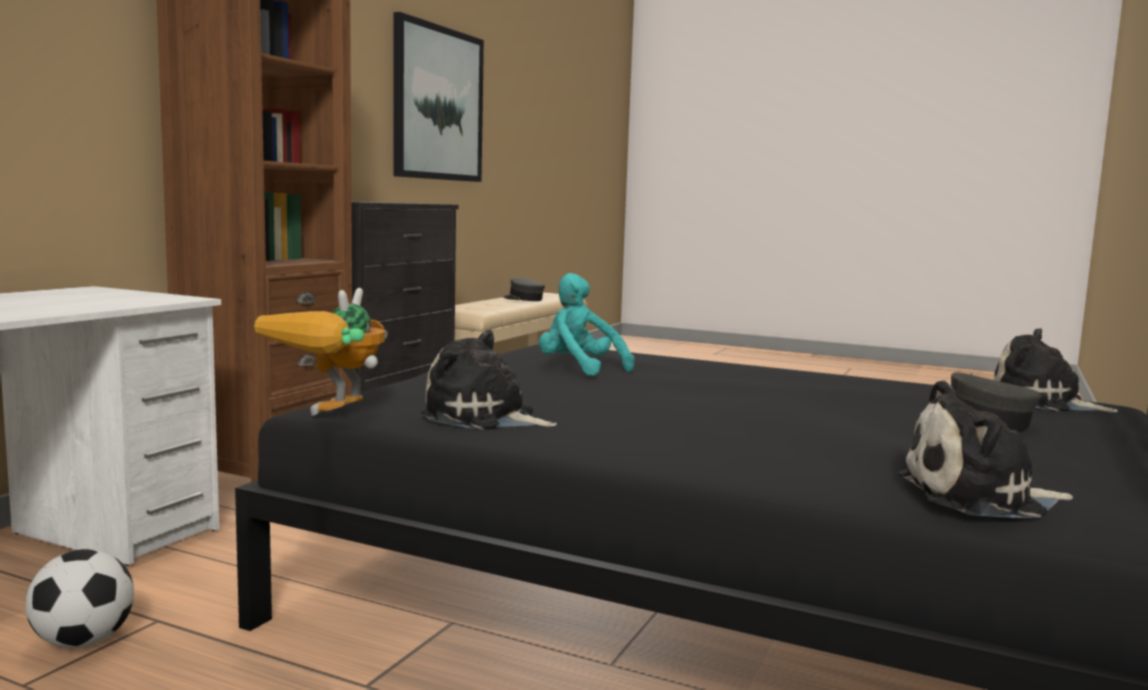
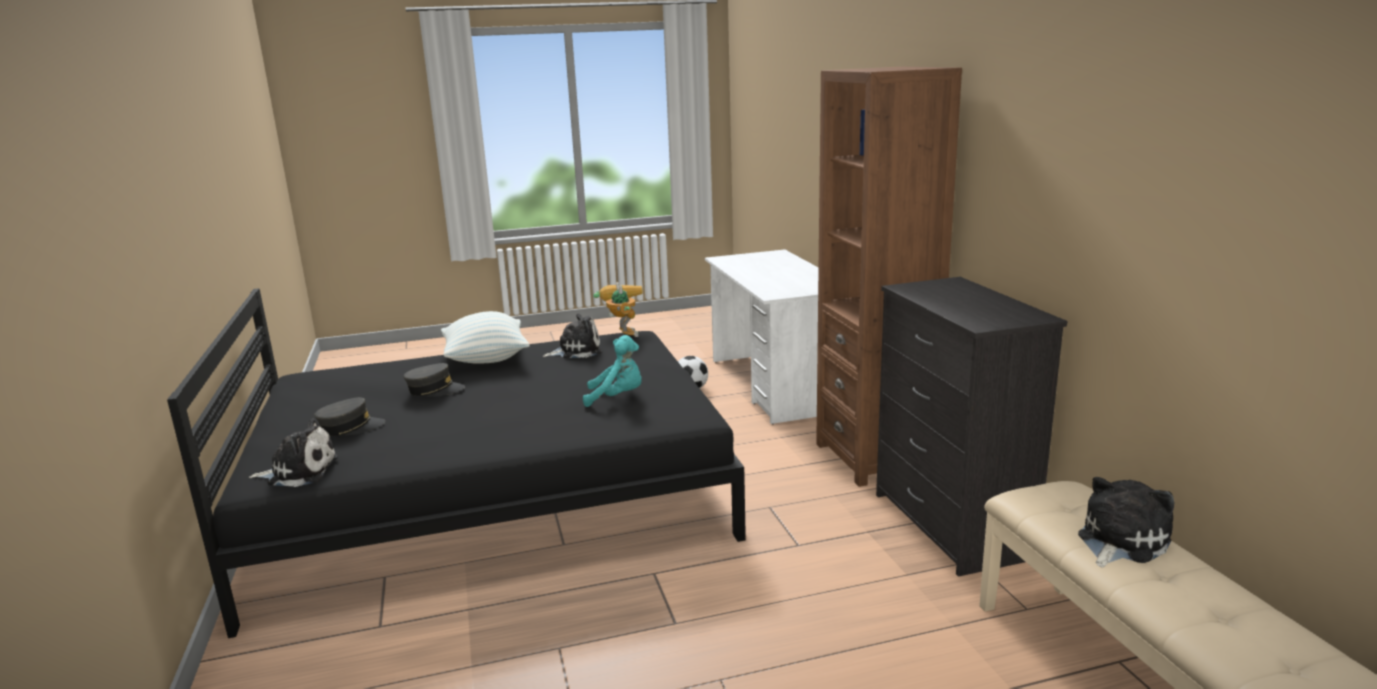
camera: 140 degrees right, 10 degrees up
picture [393,12,484,182] -> none
grey cap [503,277,545,301] -> grey cap moved to [403,363,465,397]
plush toy [898,380,1073,518] -> plush toy moved to [1078,477,1175,568]
none -> pillow [441,311,530,364]

